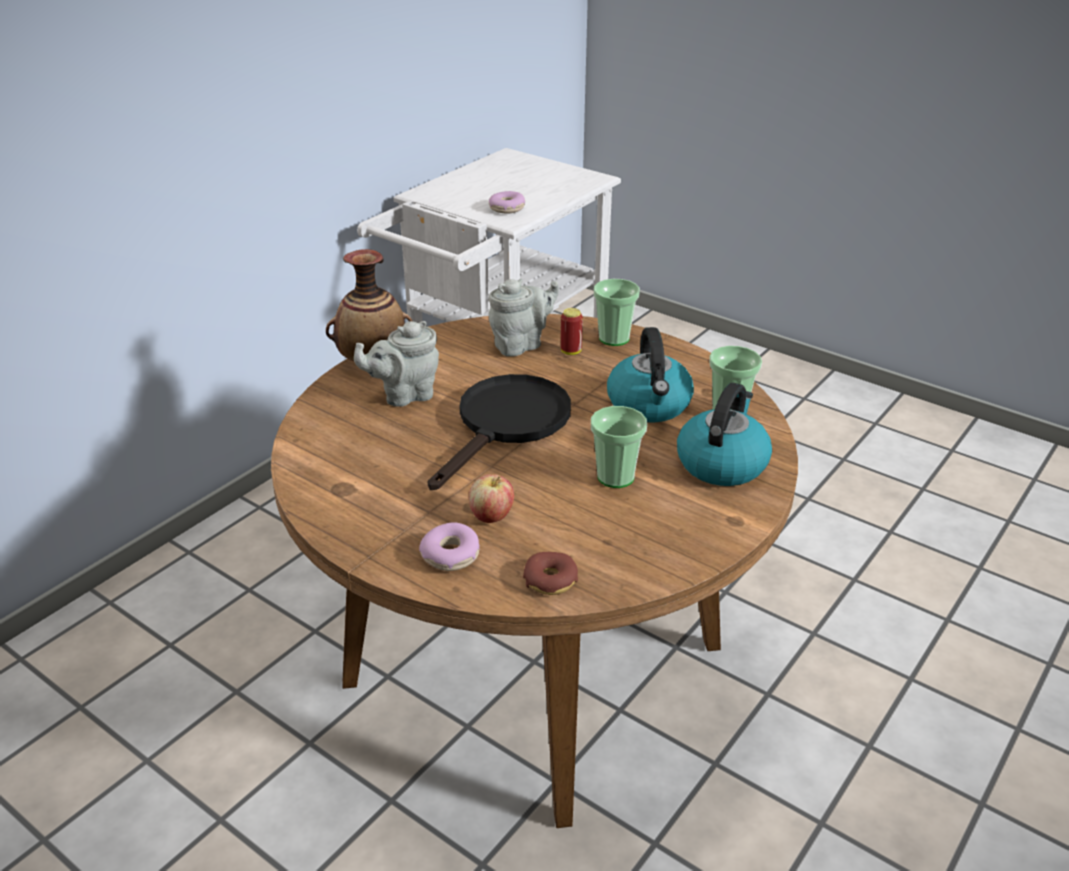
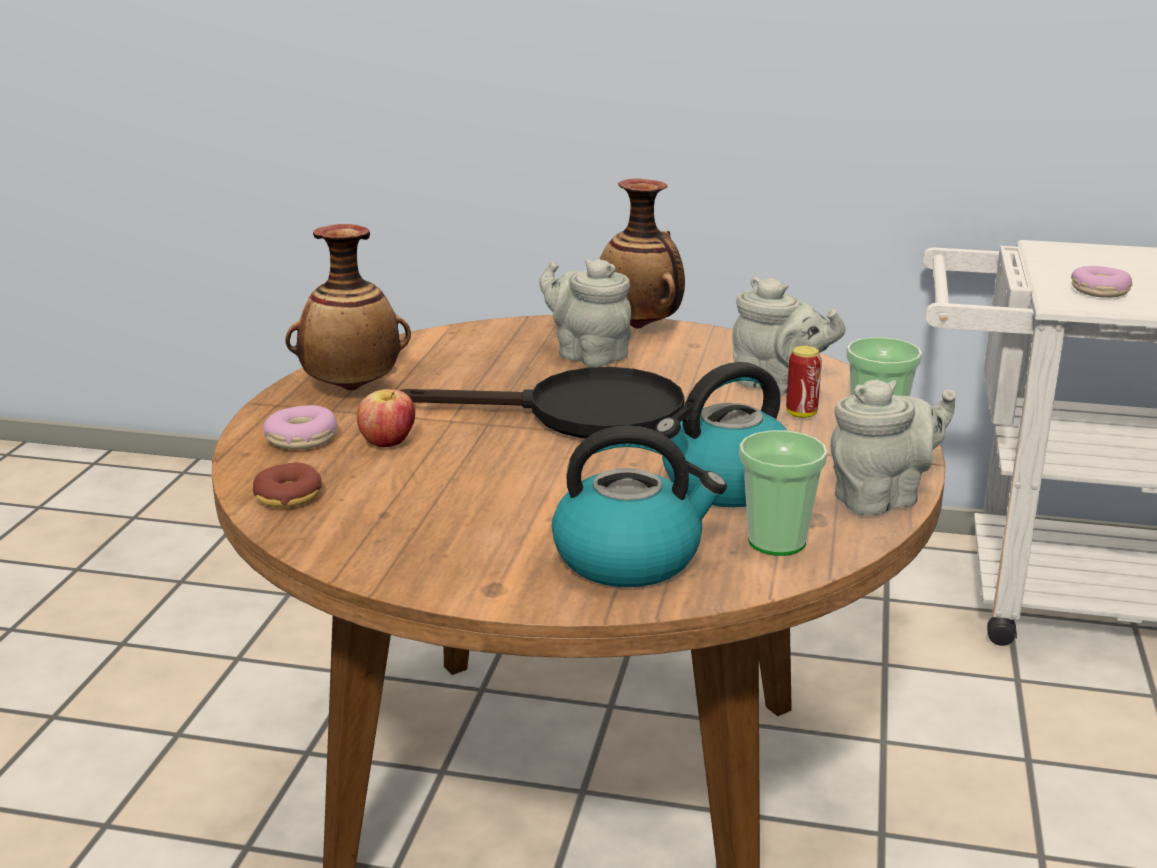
camera: 65 degrees right, 10 degrees down
cup [591,406,647,488] -> none
none -> vase [286,224,411,391]
none -> grey teapot [831,380,956,515]

